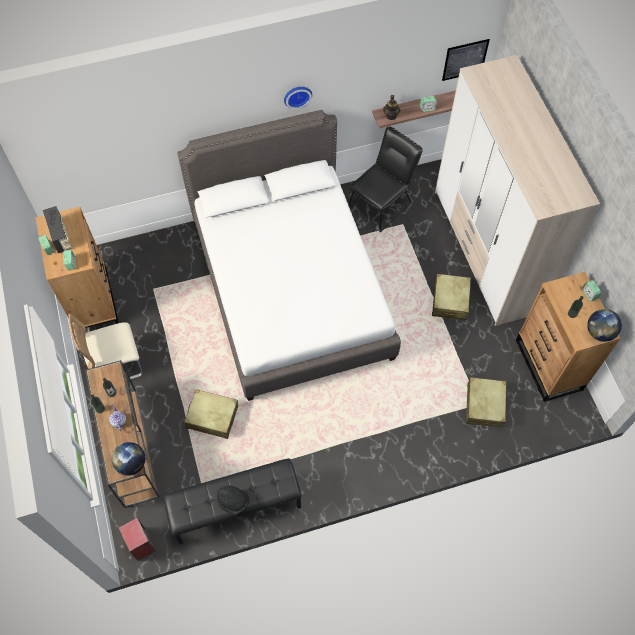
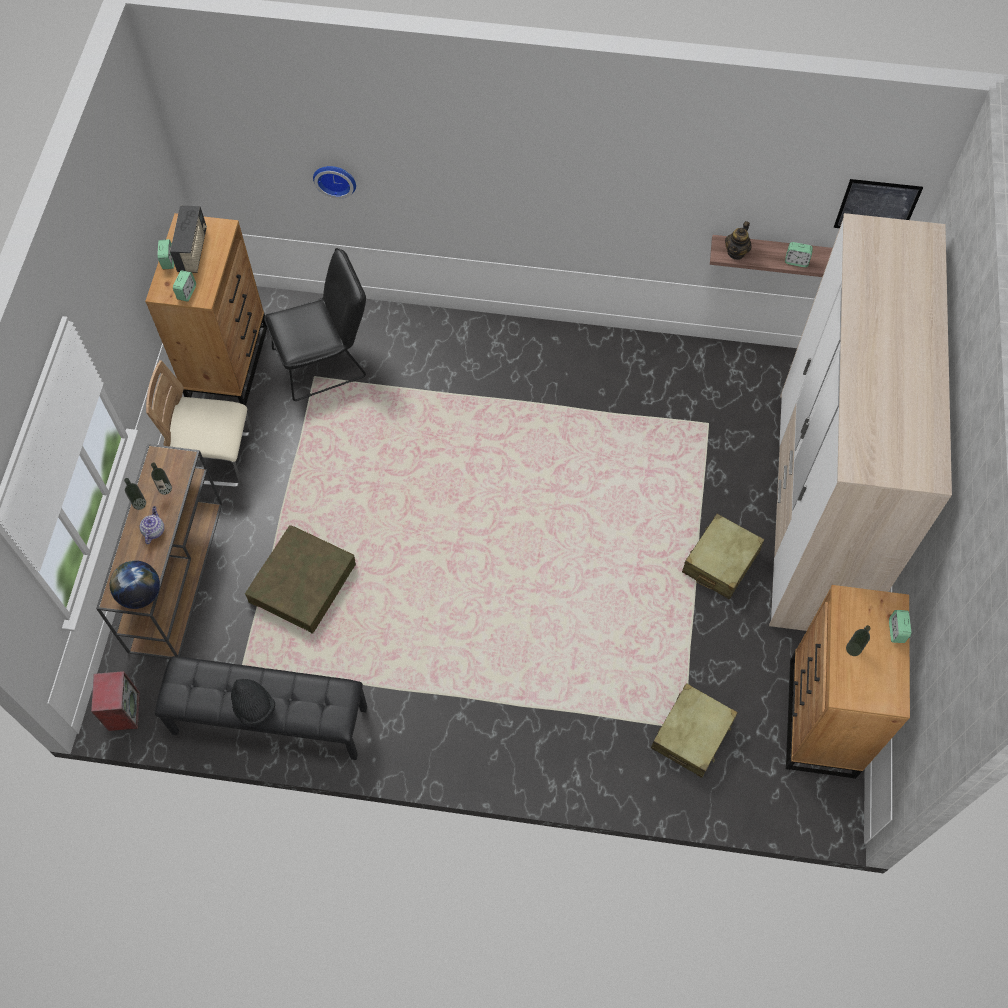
camera: 25 degrees right, 0 degrees up
white bed [177,110,401,401] -> none
beige suitcase [184,389,238,439] -> brown storage box [245,525,356,634]
wall clock [284,87,312,109] -> wall clock moved to [313,166,356,199]
black chair [348,126,423,232] -> black chair moved to [264,248,366,401]
globe [587,309,622,342] -> none

